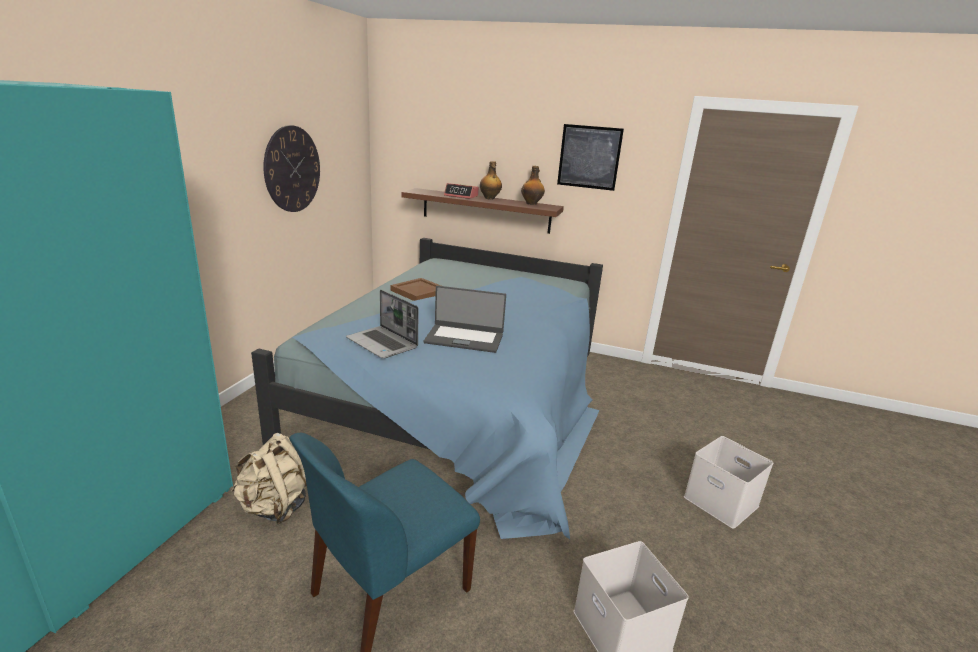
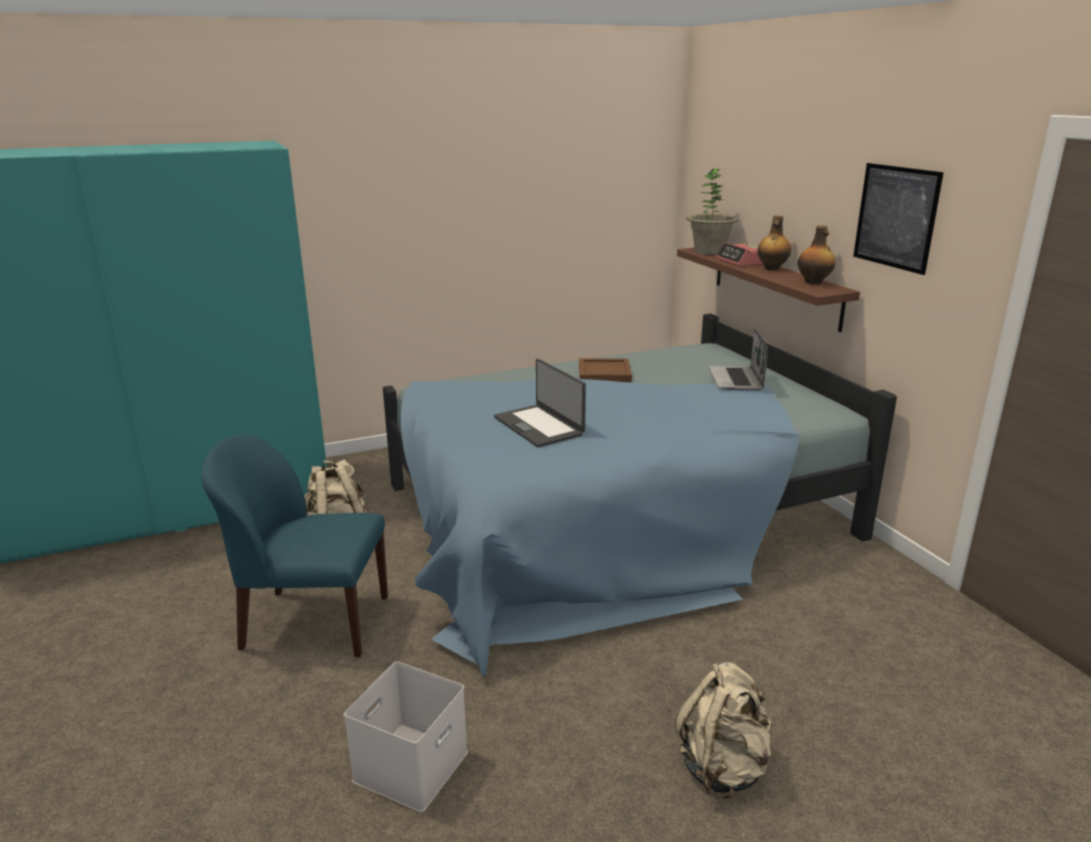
camera: 50 degrees right, 0 degrees up
wall clock [263,125,320,212] -> none
laptop [346,290,419,358] -> laptop moved to [709,328,768,390]
white storage box [684,436,774,529] -> beige backpack [675,662,773,799]
none -> potted plant [686,169,738,255]

